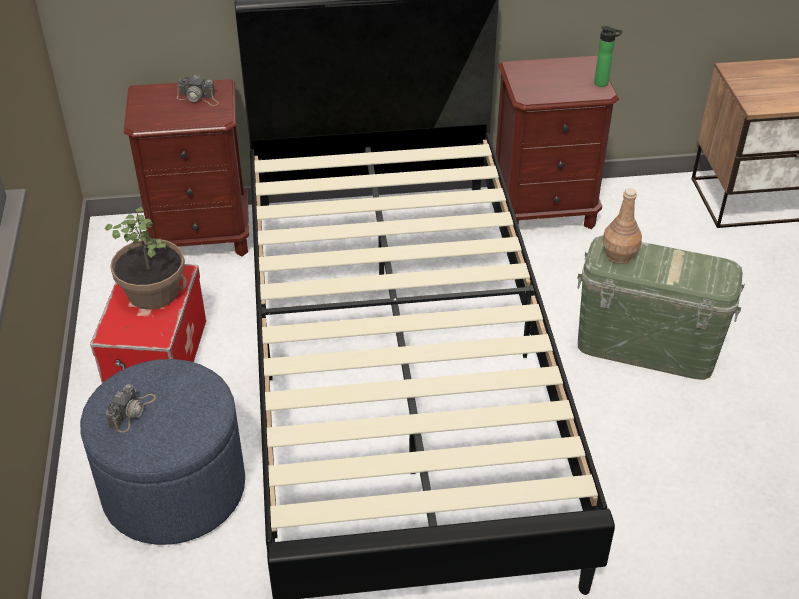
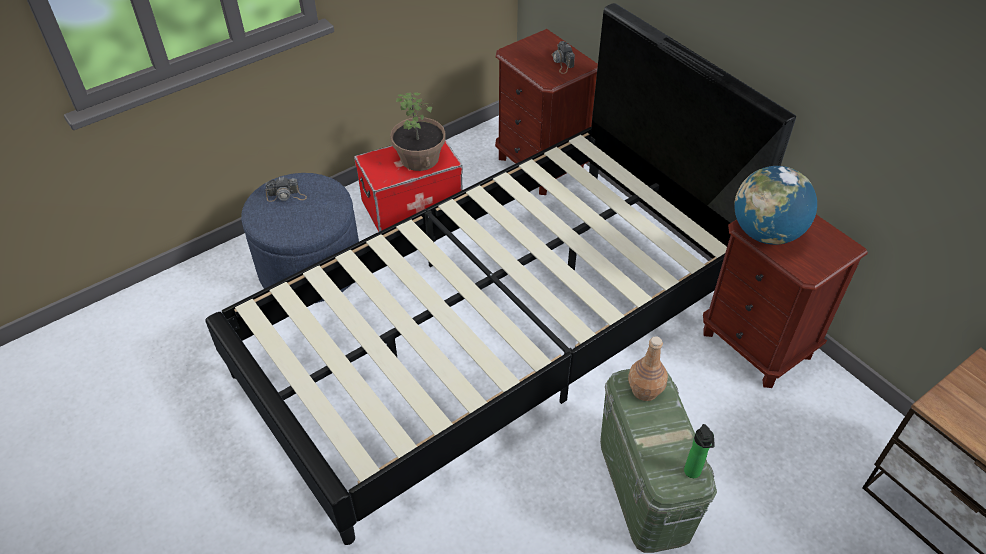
camera: 60 degrees right, 5 degrees up
bottle [594,26,622,87] -> bottle moved to [684,424,715,478]
none -> globe [734,166,817,245]

